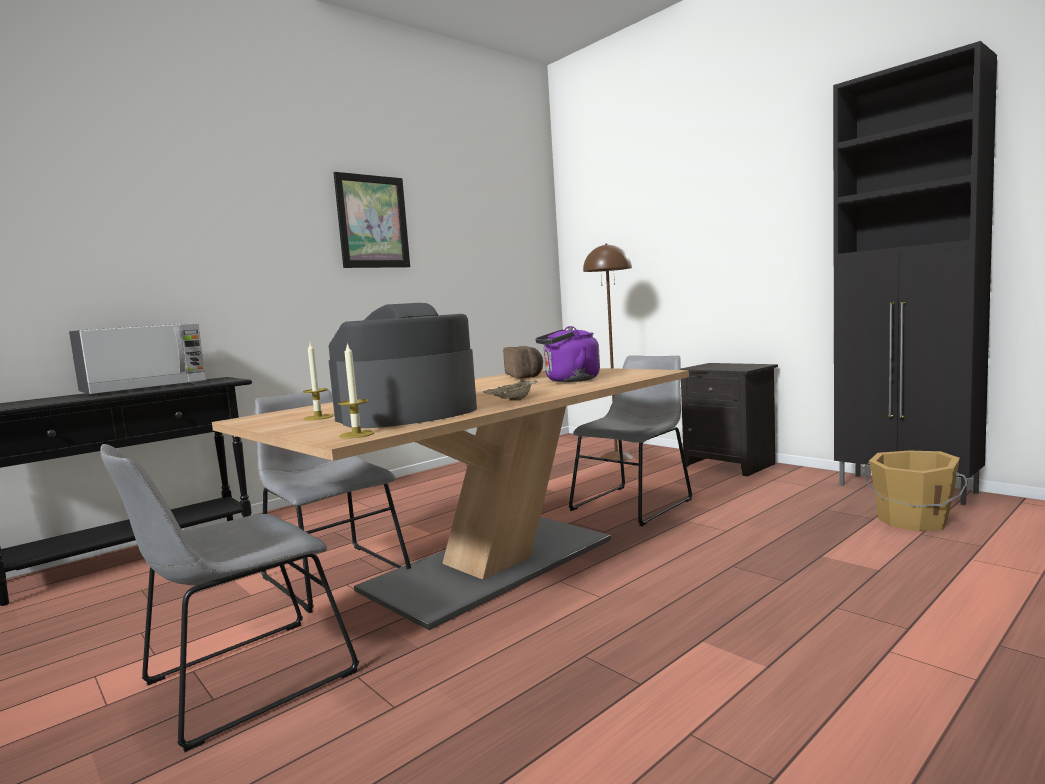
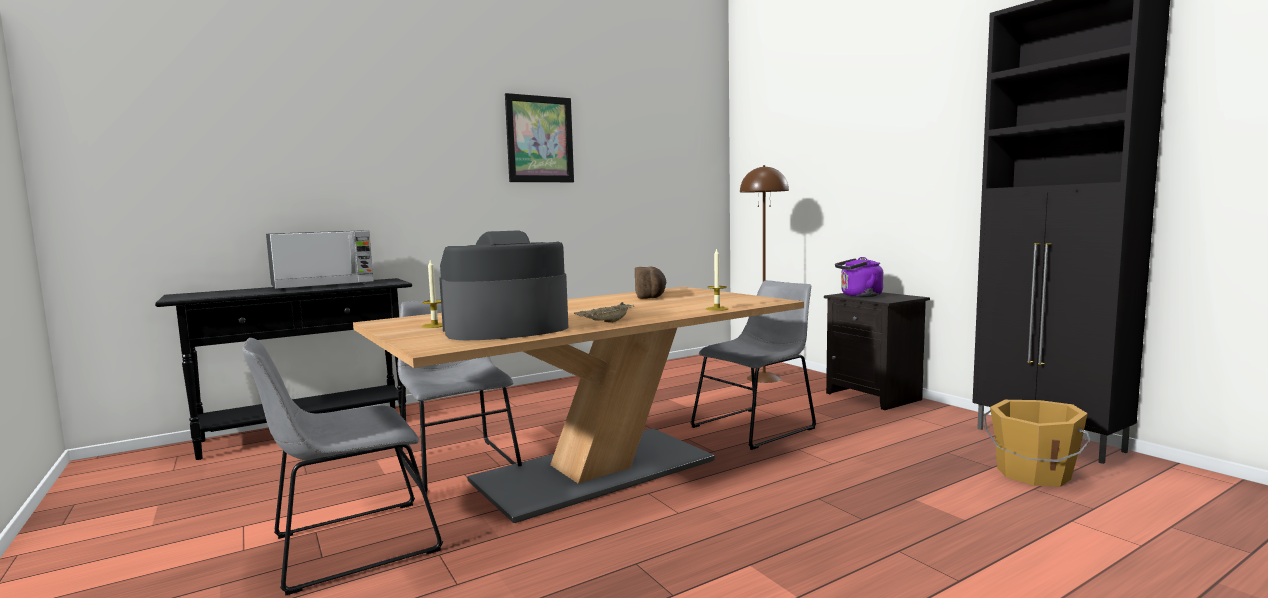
camera: 10 degrees right, 0 degrees up
candle [338,343,374,439] -> candle moved to [706,248,729,311]
purple kettle [535,326,600,382] -> purple kettle moved to [835,257,884,297]

